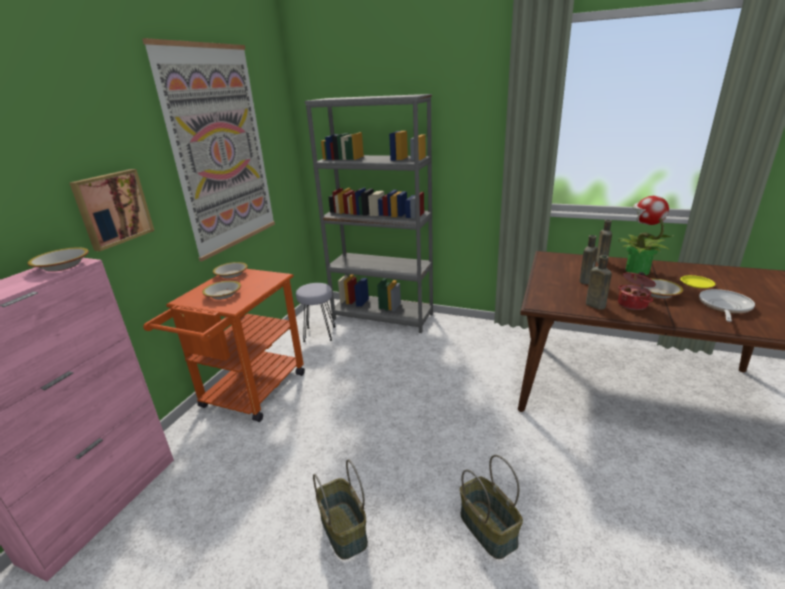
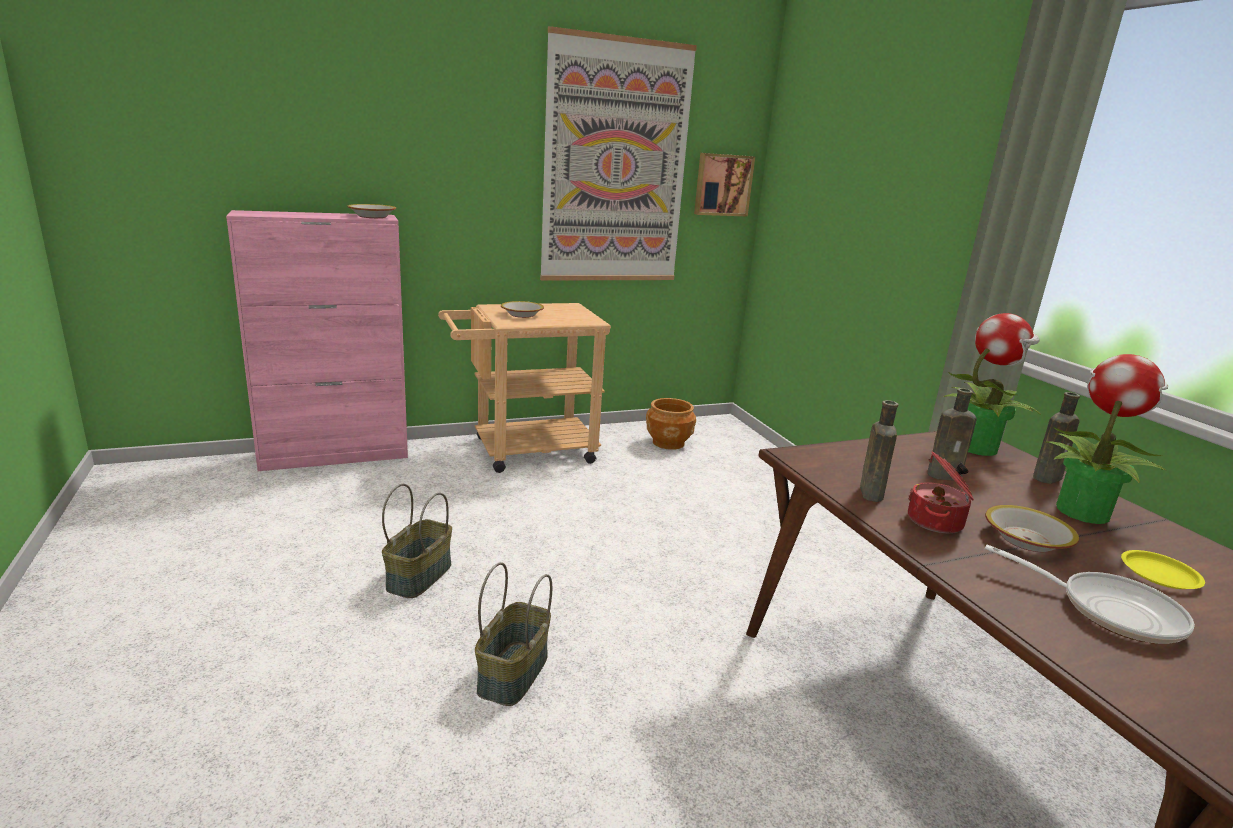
camera: 45 degrees right, 5 degrees down
picture [70,169,155,251] -> picture moved to [694,153,755,217]
orange cart [143,269,305,422] -> beige cart [438,303,611,473]
bowl [213,262,248,279] -> none
grey stool [296,283,336,342] -> brown planter [646,398,696,450]
grey bookcase [305,94,433,333] -> none
frying pan [699,289,755,322] -> frying pan turned 45 degrees clockwise [985,544,1195,644]
none -> potted plant [944,313,1041,456]

